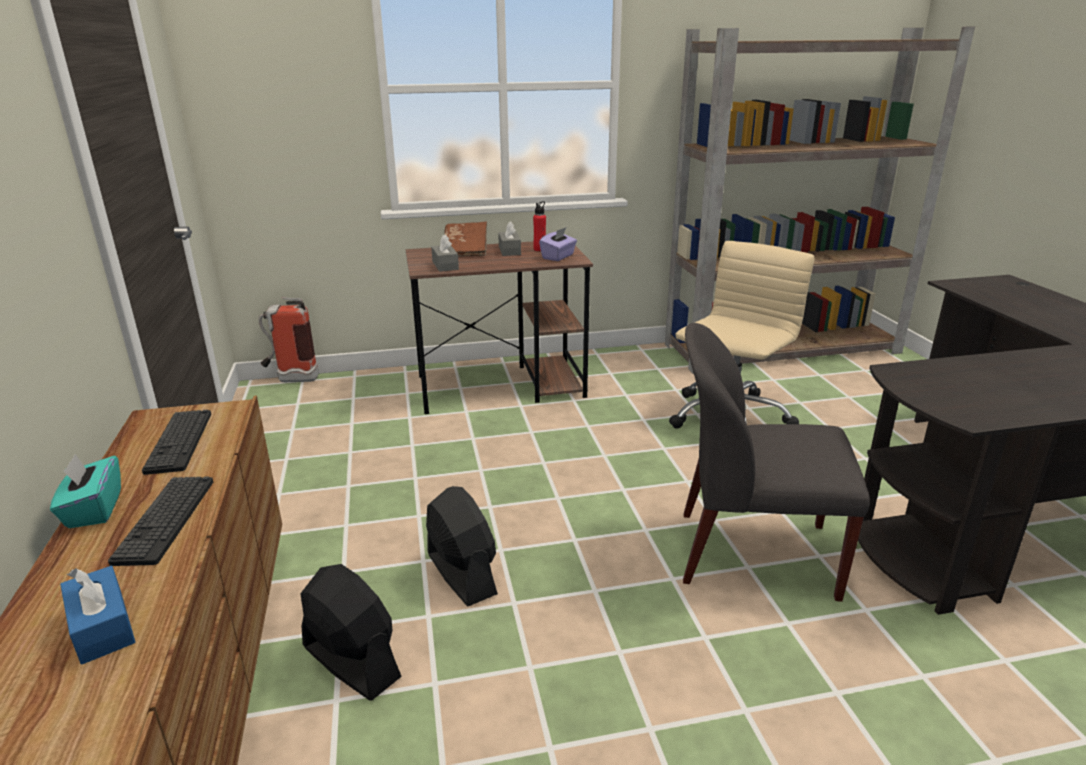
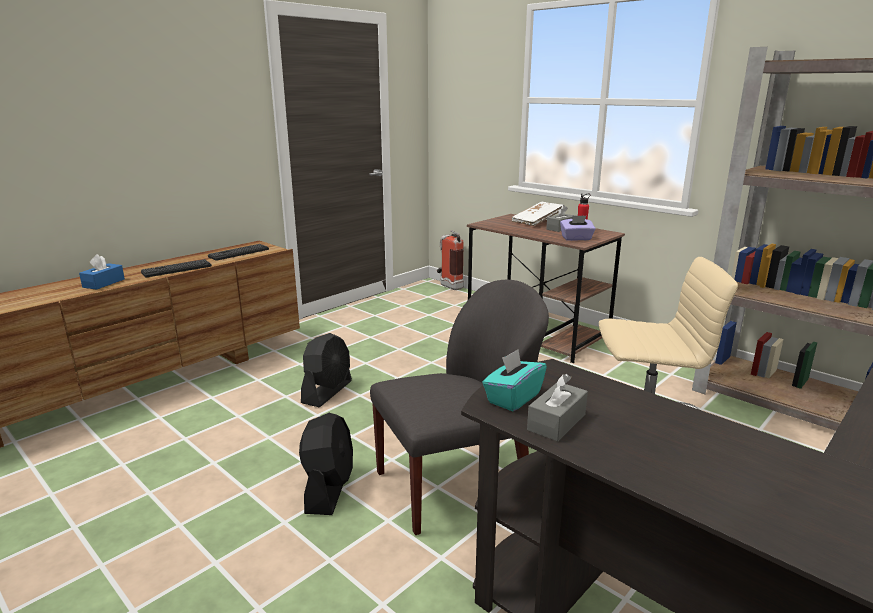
camera: 55 degrees right, 5 degrees down
turquoise tissue box [50,454,121,528] -> turquoise tissue box moved to [482,349,547,411]
black fan [300,564,402,701] -> black fan moved to [299,413,353,515]
grey tissue box [431,235,459,272] -> grey tissue box moved to [527,374,588,442]
brown book [444,222,487,257] -> white book [512,202,563,226]
grey chair [683,323,870,602] -> grey chair turned 90 degrees clockwise [370,280,549,535]

